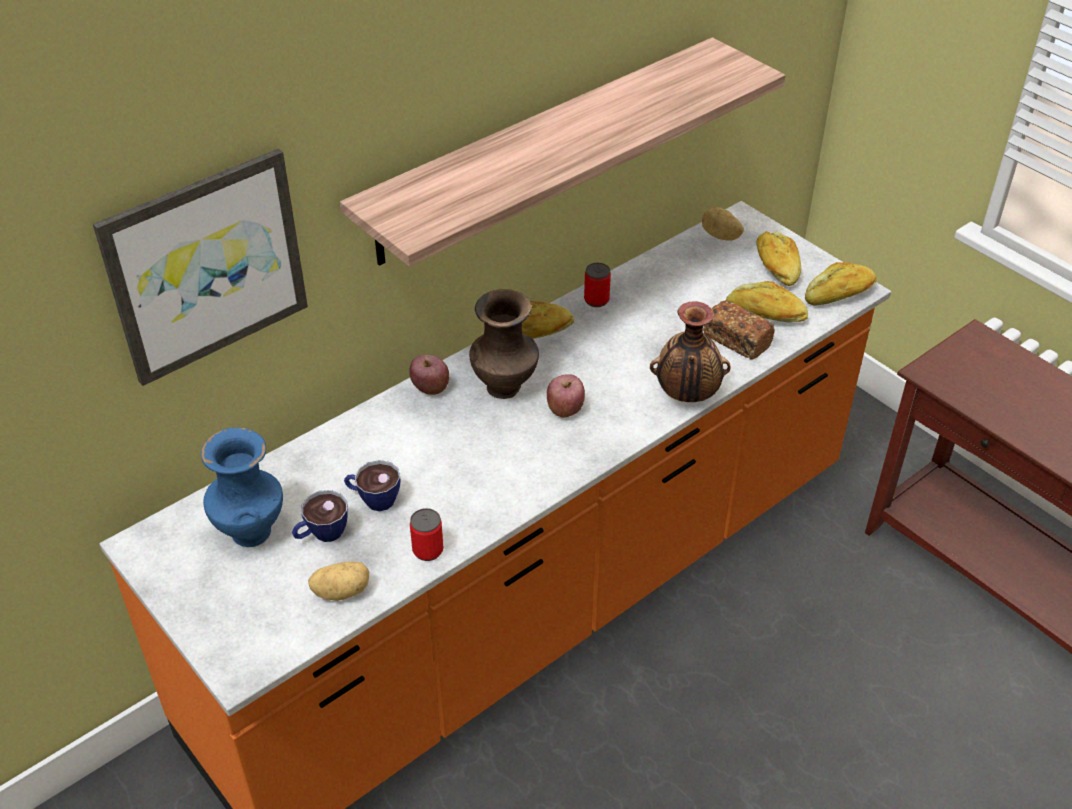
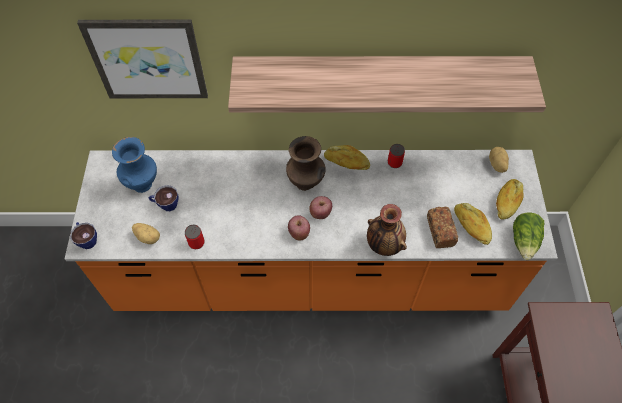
camera: 40 degrees right, 15 degrees up
cup [344,460,400,511] -> cup moved to [70,222,97,249]
apple [409,355,449,395] -> apple moved to [288,215,310,241]
bread [805,262,877,306] -> lettuce [513,213,544,260]

